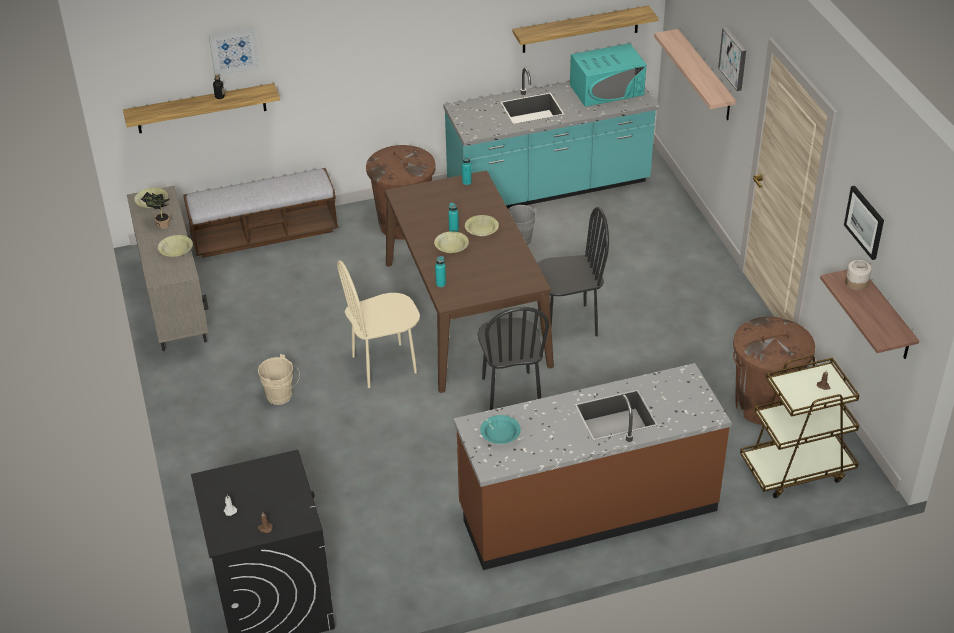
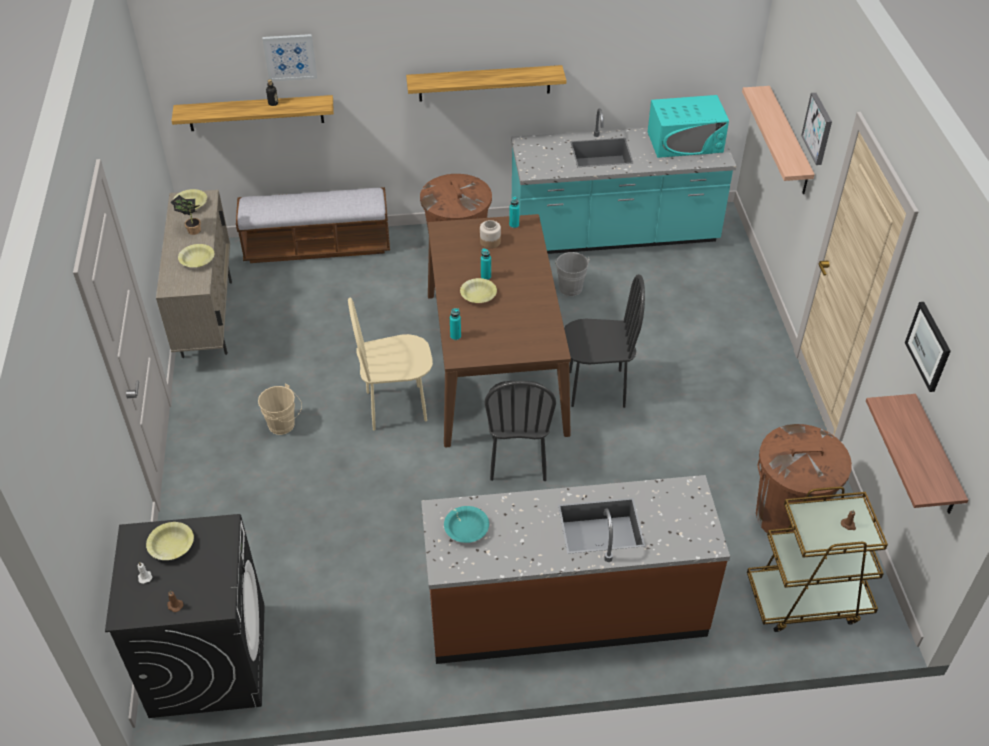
camera: 10 degrees right, 5 degrees up
yellow bowl [465,215,499,236] -> yellow bowl moved to [146,522,194,560]
shelf [512,5,658,53] -> shelf moved to [406,65,566,102]
jar [845,260,872,291] -> jar moved to [480,220,501,249]

